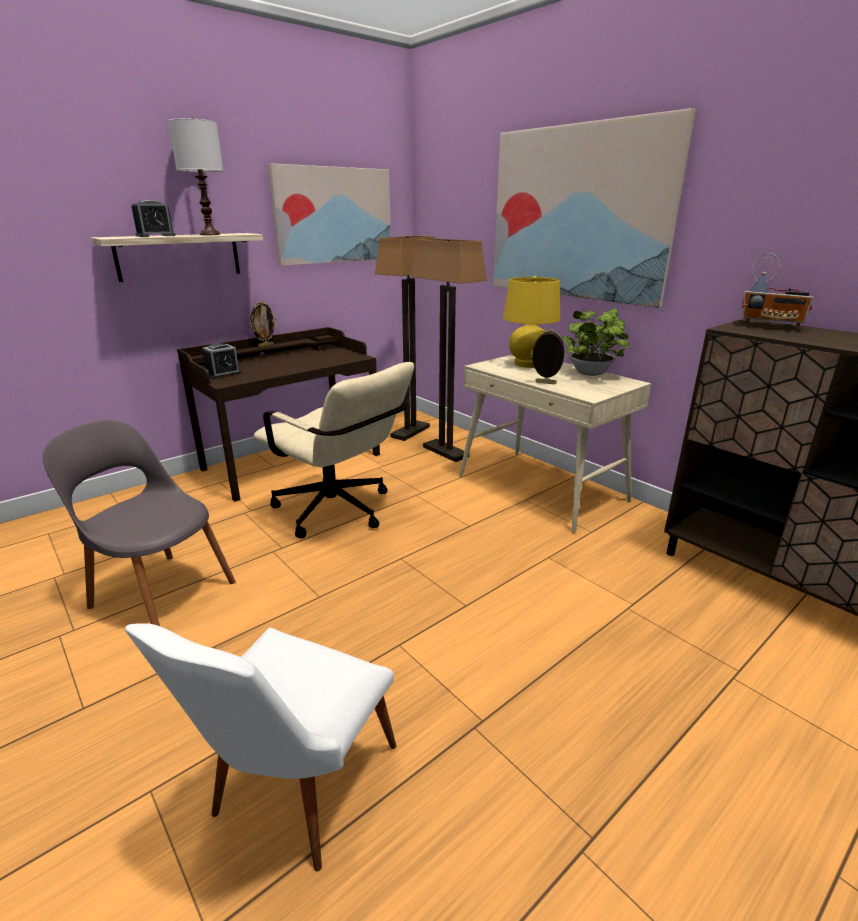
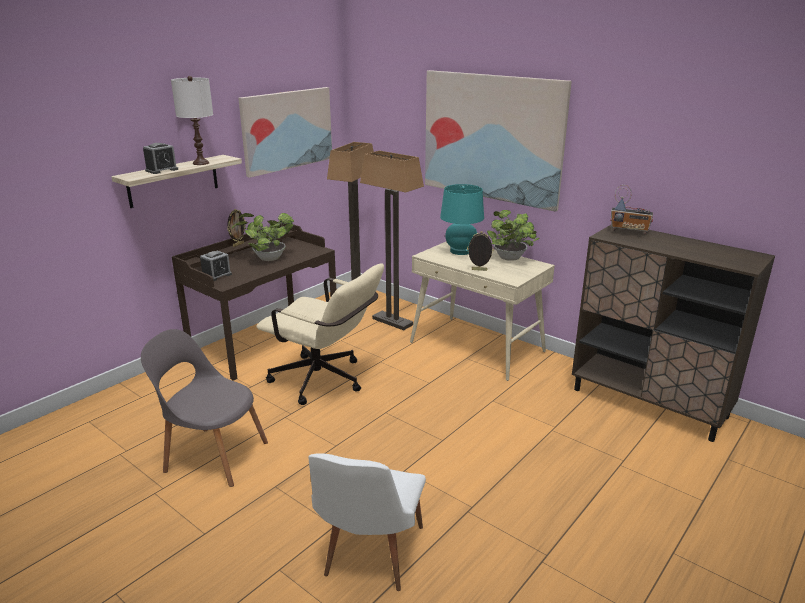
camera: 10 degrees left, 0 degrees up
yellow table lamp [503,276,560,368] -> turquoise table lamp [440,184,484,255]
none -> potted plant [232,213,294,261]

